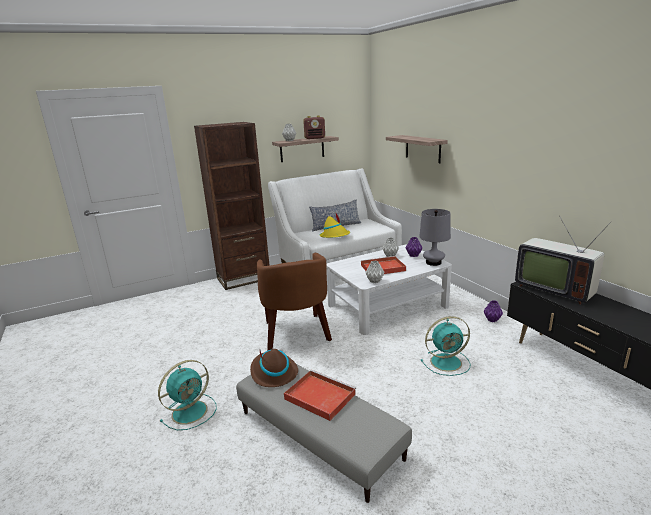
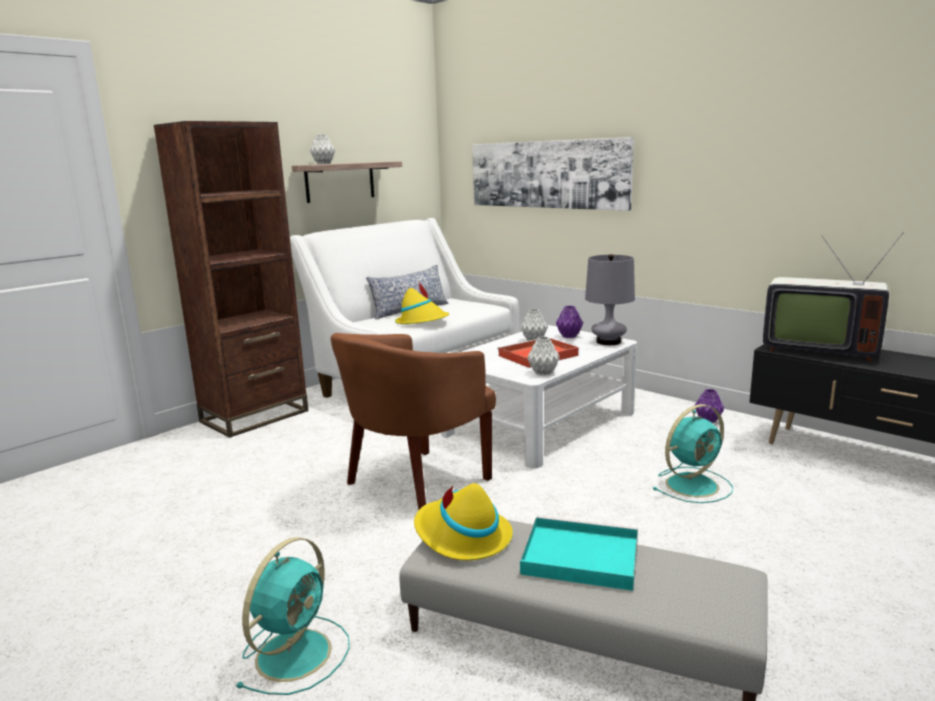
camera: 20 degrees left, 5 degrees down
brown hat [250,349,298,387] -> yellow hat [414,483,513,560]
brown armchair [257,253,332,351] -> brown armchair turned 75 degrees clockwise [331,333,496,510]
red tray [284,370,356,421] -> turquoise tray [520,516,638,591]
radio [303,115,325,139] -> none
shelf [386,135,448,163] -> picture [472,137,634,211]

